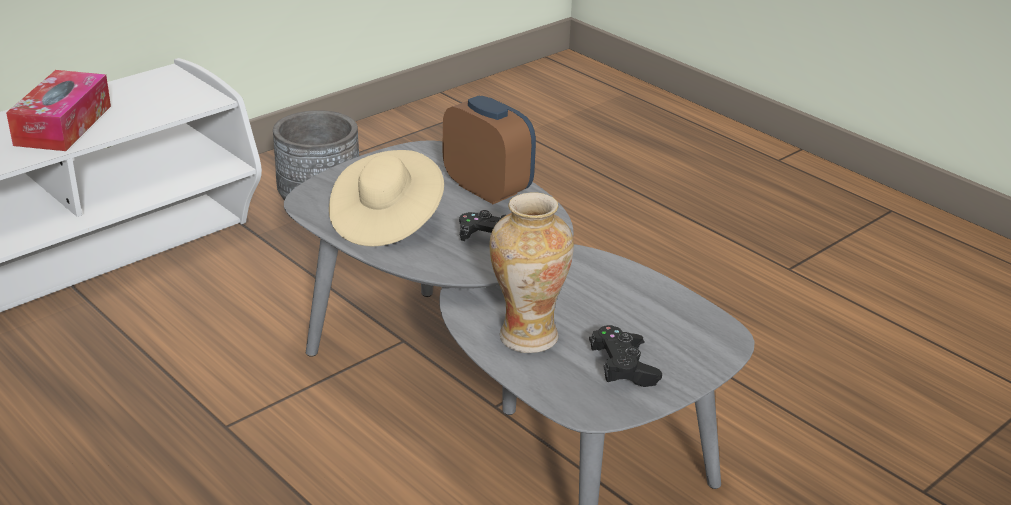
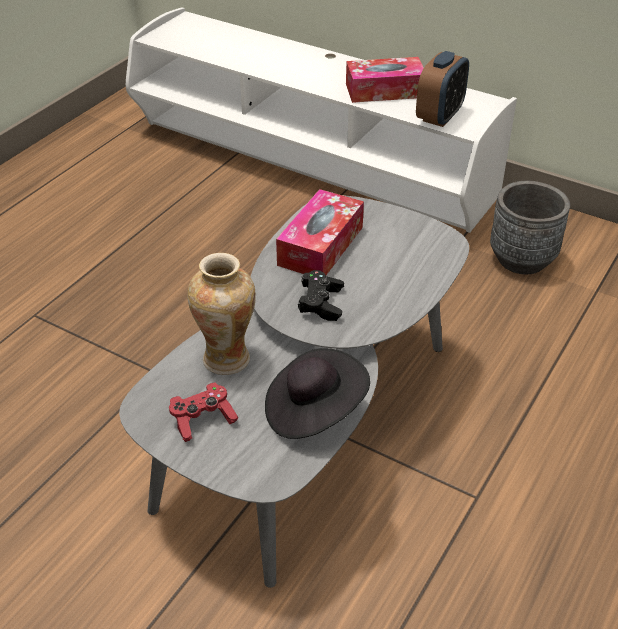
camera: 75 degrees right, 10 degrees up
beige hat [329,150,444,247] -> tissue box [276,189,364,275]
alarm clock [443,96,536,204] -> alarm clock moved to [416,51,469,127]
black game controller [589,325,662,387] -> red game controller [169,383,238,442]
none -> black hat [265,348,370,439]

